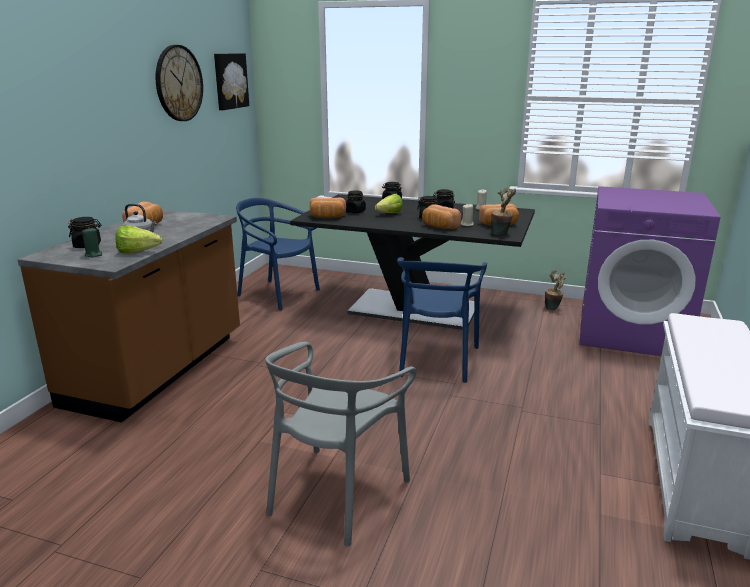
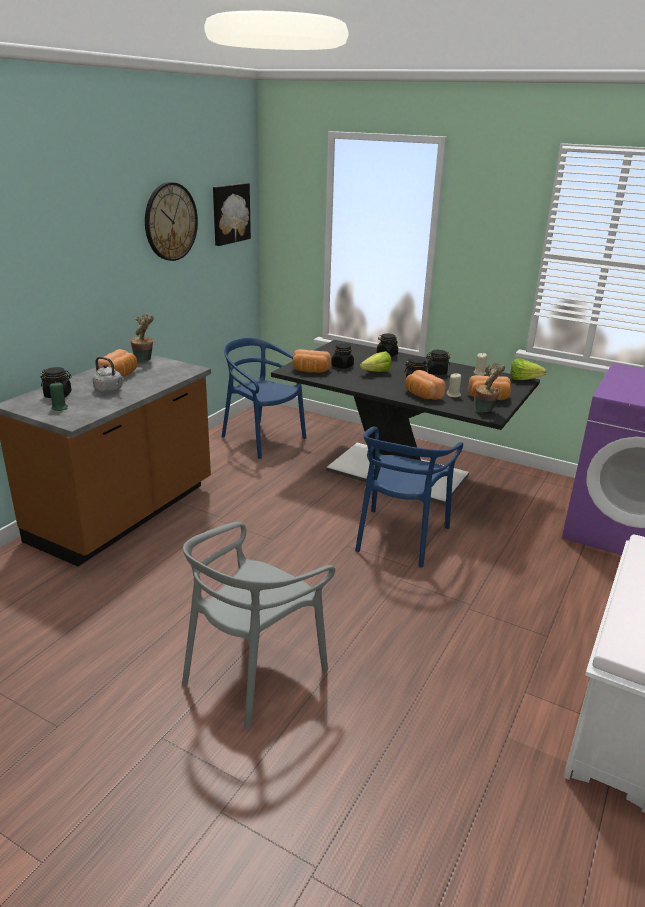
camera: 10 degrees right, 5 degrees up
lettuce [115,226,162,253] -> lettuce moved to [511,358,546,380]
potted plant [545,270,566,310] -> potted plant moved to [130,314,153,362]

